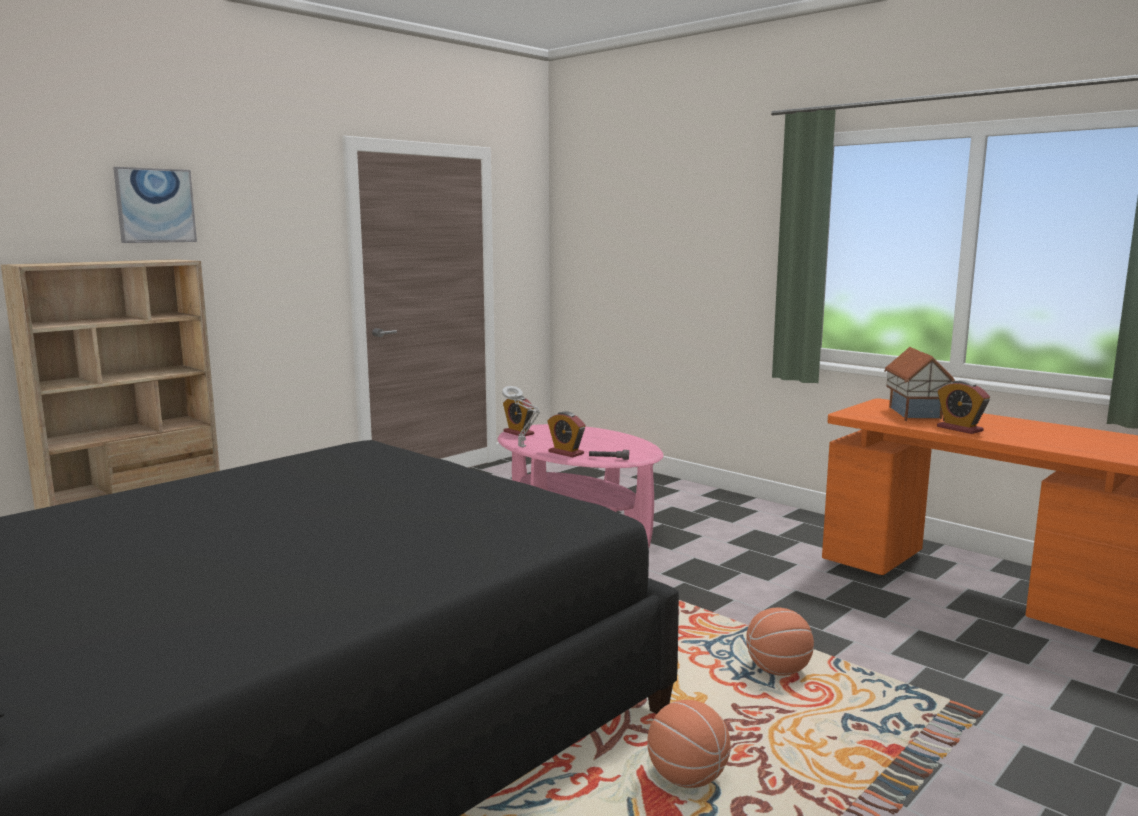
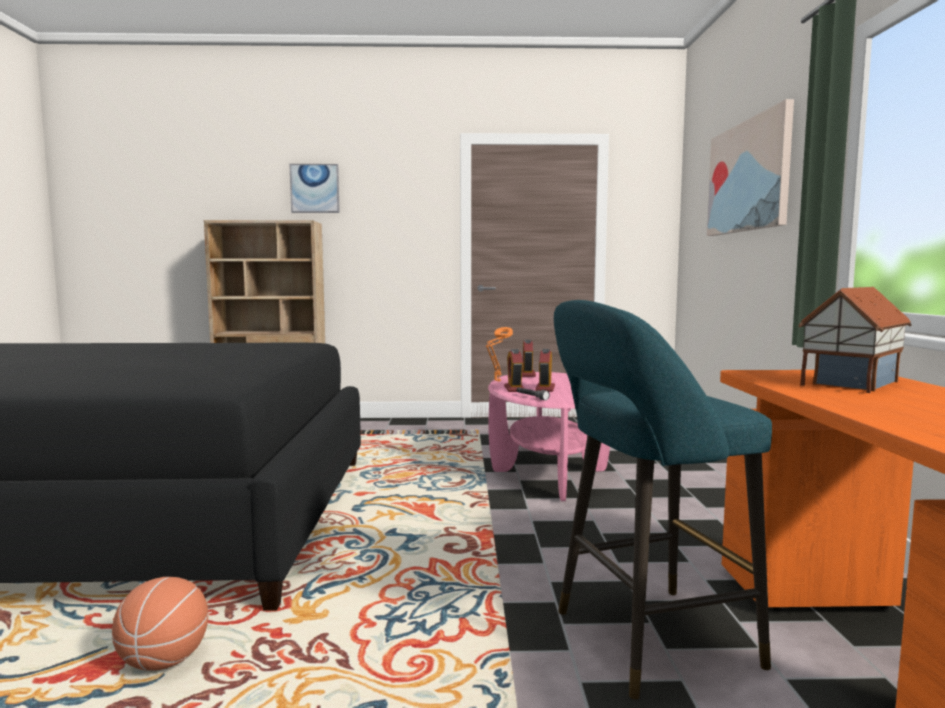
camera: 45 degrees right, 5 degrees down
grey table lamp [502,386,540,447] -> orange table lamp [486,327,513,382]
basketball [746,608,814,676] -> none
alarm clock [937,380,990,434] -> alarm clock moved to [535,349,555,392]
none -> turquoise stool [554,300,772,700]
none -> picture [707,99,794,236]

